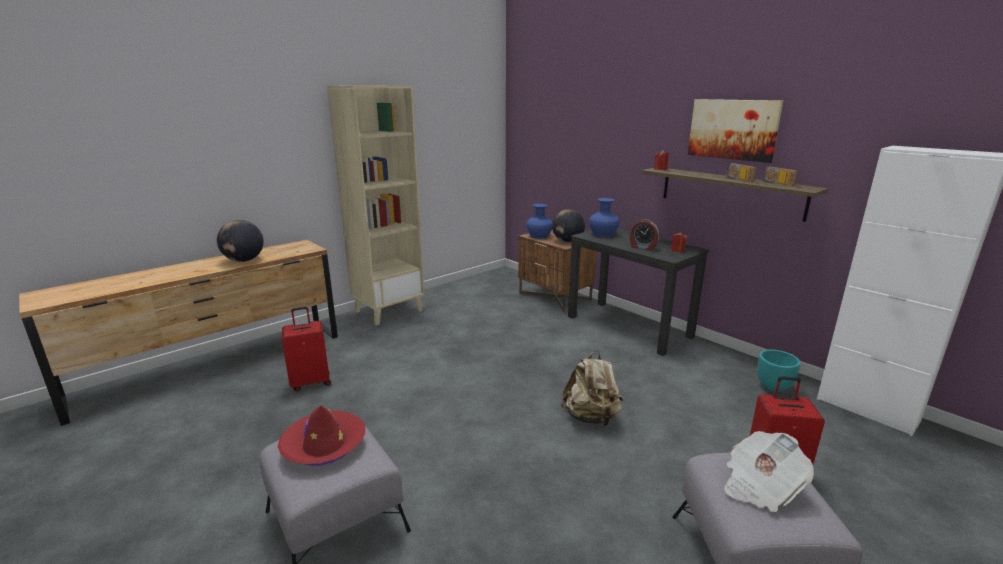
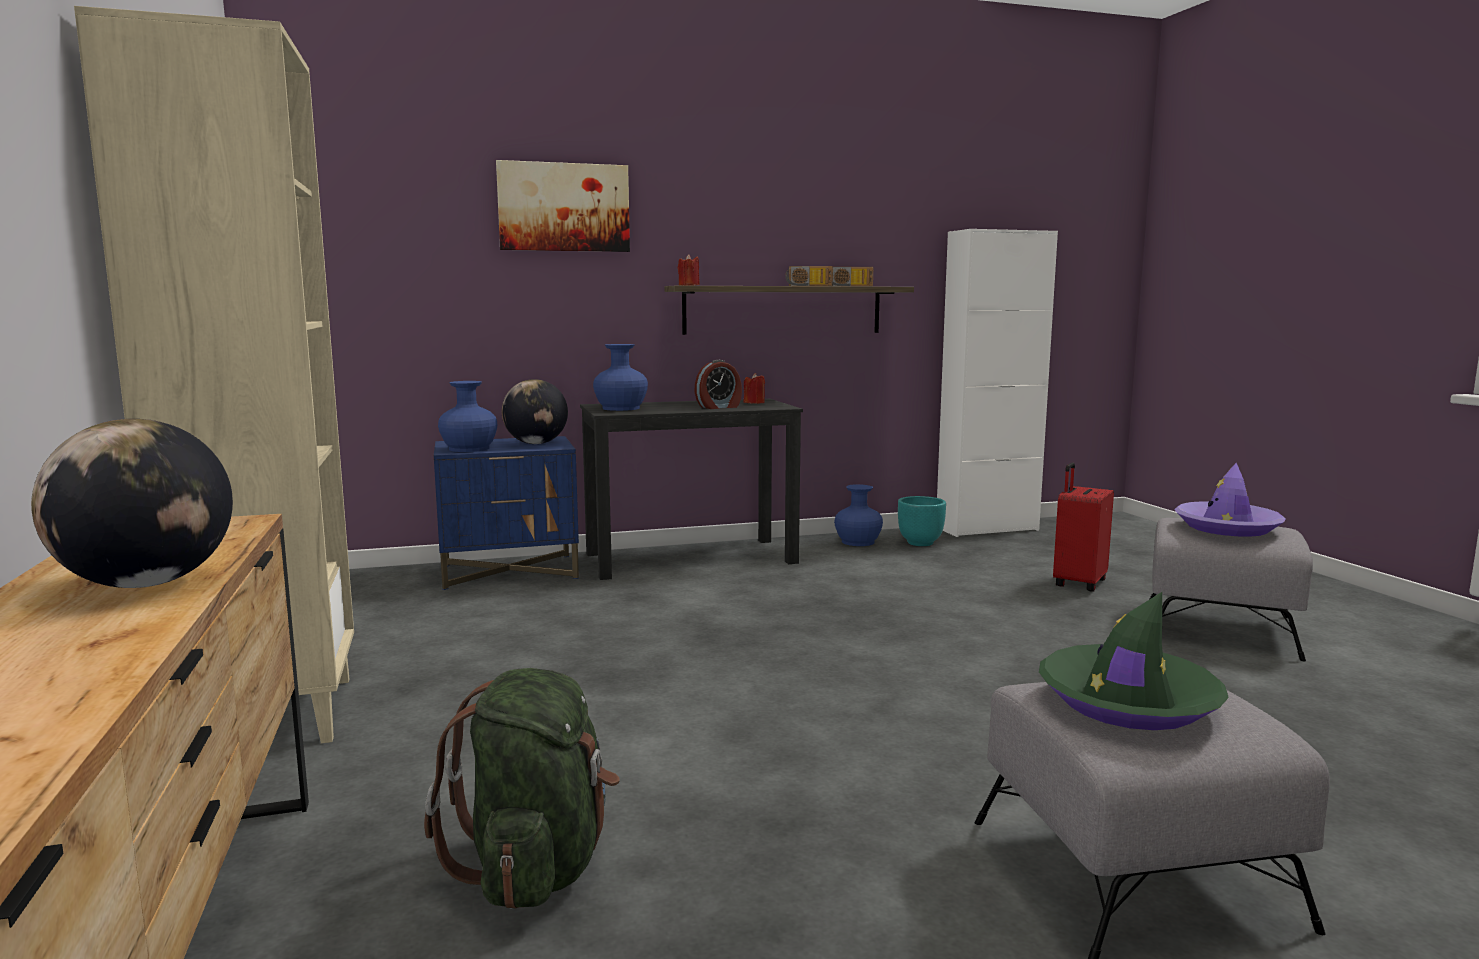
camera: 65 degrees left, 10 degrees down
red hat [278,406,365,466] -> green hat [1039,592,1229,730]
red suitcase [282,307,331,391] -> green backpack [424,668,620,909]
brown nightstand [518,230,596,312] -> blue nightstand [434,436,579,590]
beige backpack [561,350,623,426] -> none
picture [688,99,783,163] -> picture moved to [496,160,630,252]
newspaper [724,431,814,512] -> purple hat [1174,463,1286,537]
none -> blue vase [834,484,883,546]

